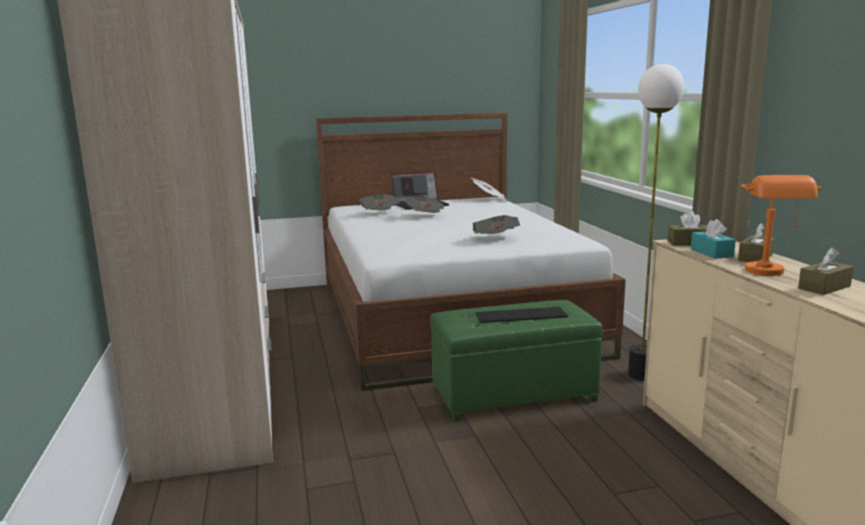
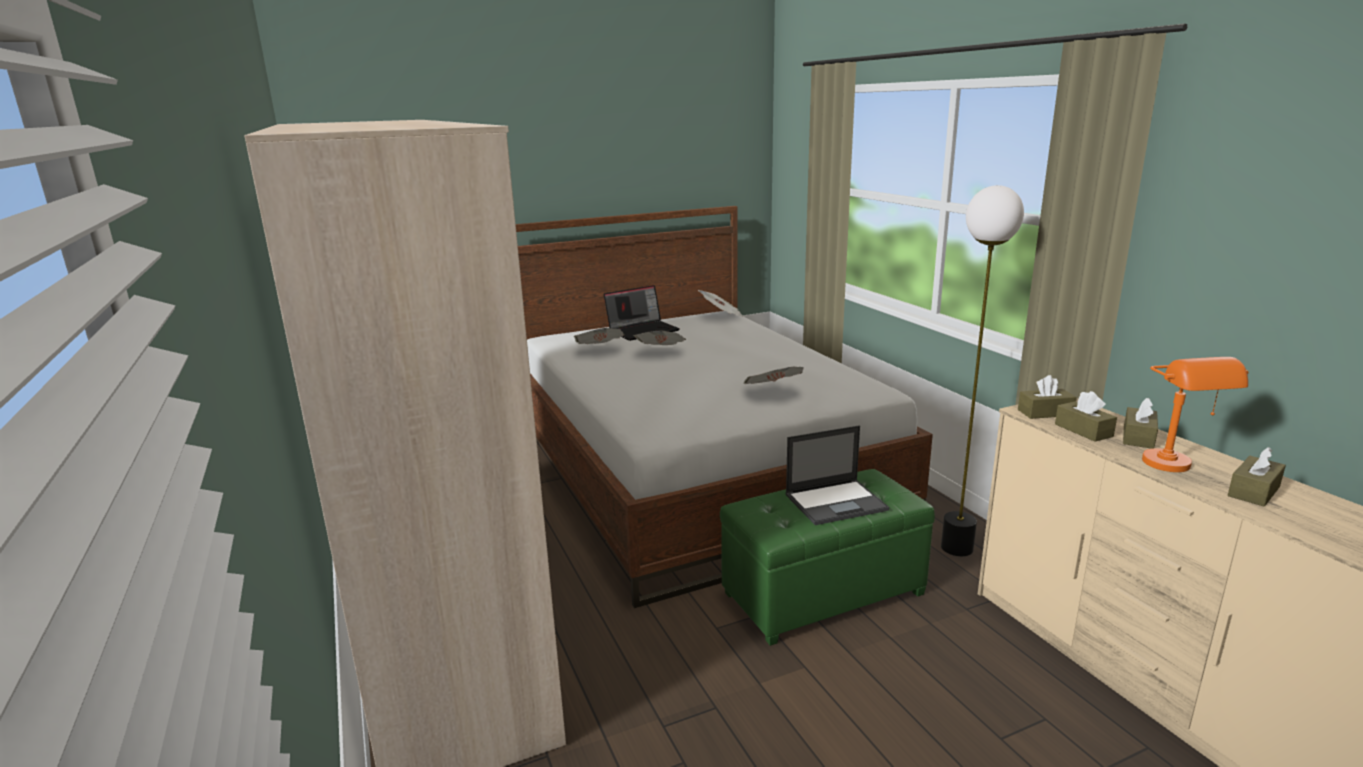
camera: 10 degrees left, 5 degrees up
keyboard [476,307,568,323] -> laptop [785,425,889,525]
turquoise tissue box [691,219,736,259] -> brown tissue box [1055,391,1117,442]

